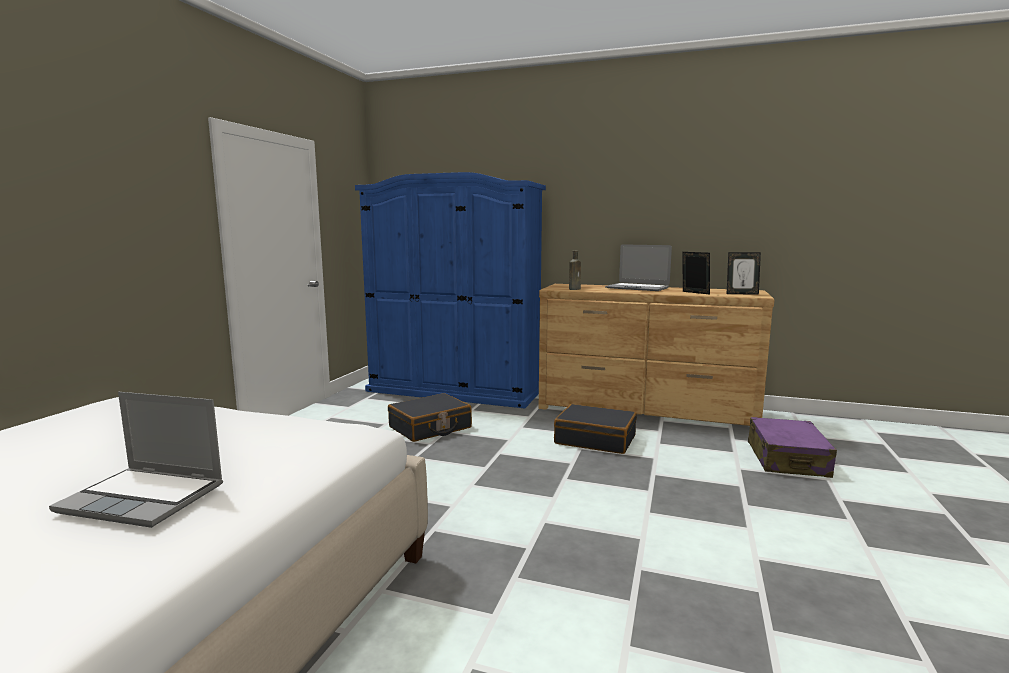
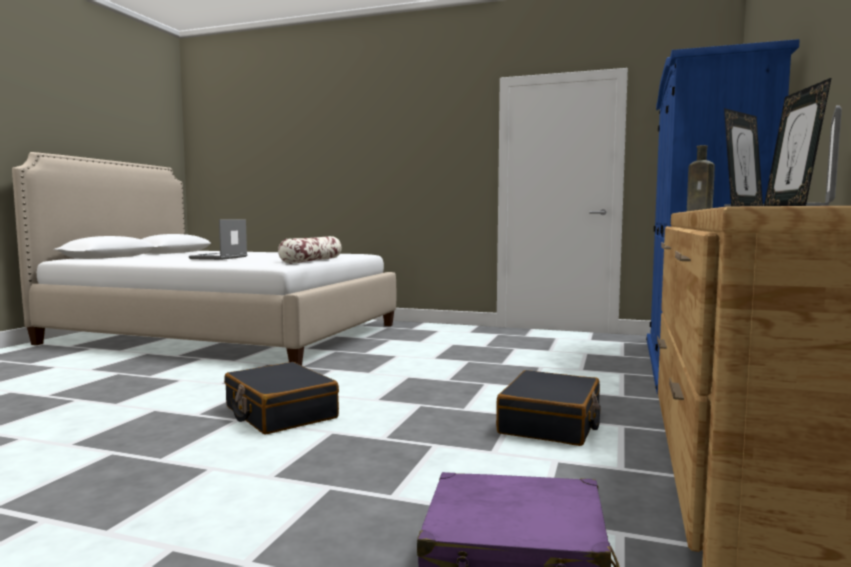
camera: 90 degrees right, 5 degrees down
black suitcase [388,393,472,442] -> black suitcase moved to [224,362,339,435]
none -> pillow [278,236,342,264]

